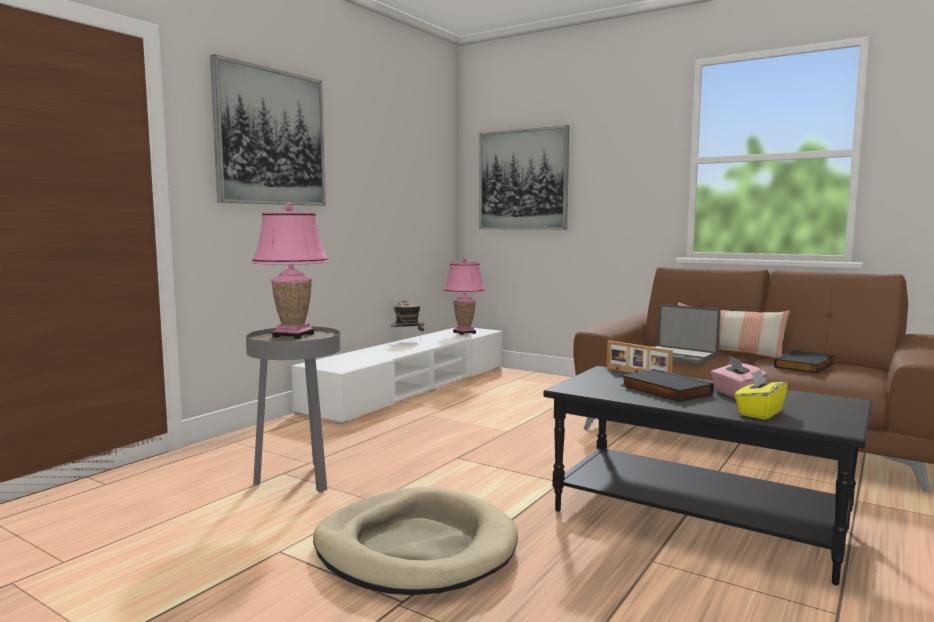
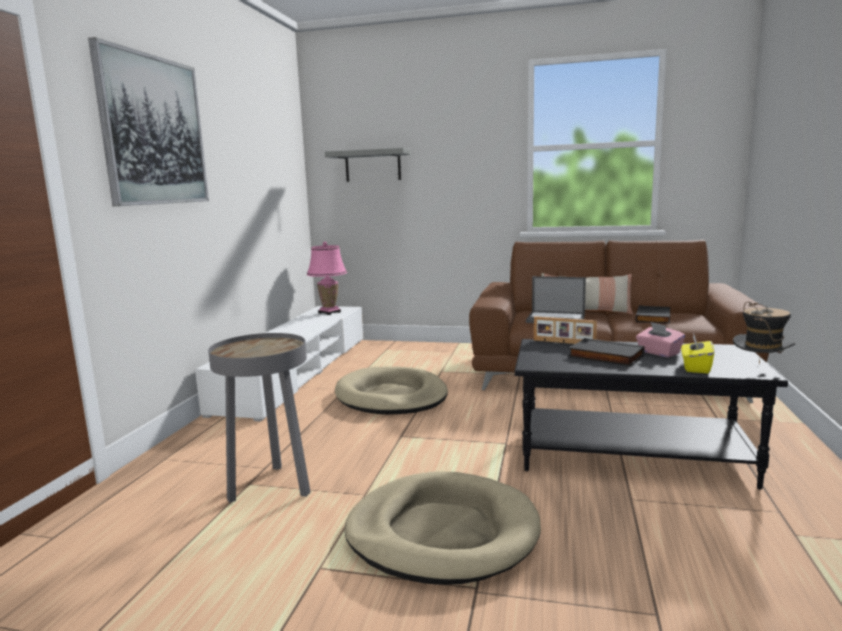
camera: 20 degrees left, 5 degrees up
pink table lamp [252,203,329,339] -> none
hat [391,300,425,339] -> hat moved to [733,302,796,365]
picture [479,125,569,230] -> grey shelf [325,148,411,182]
none -> beige dog bed [335,367,448,415]

